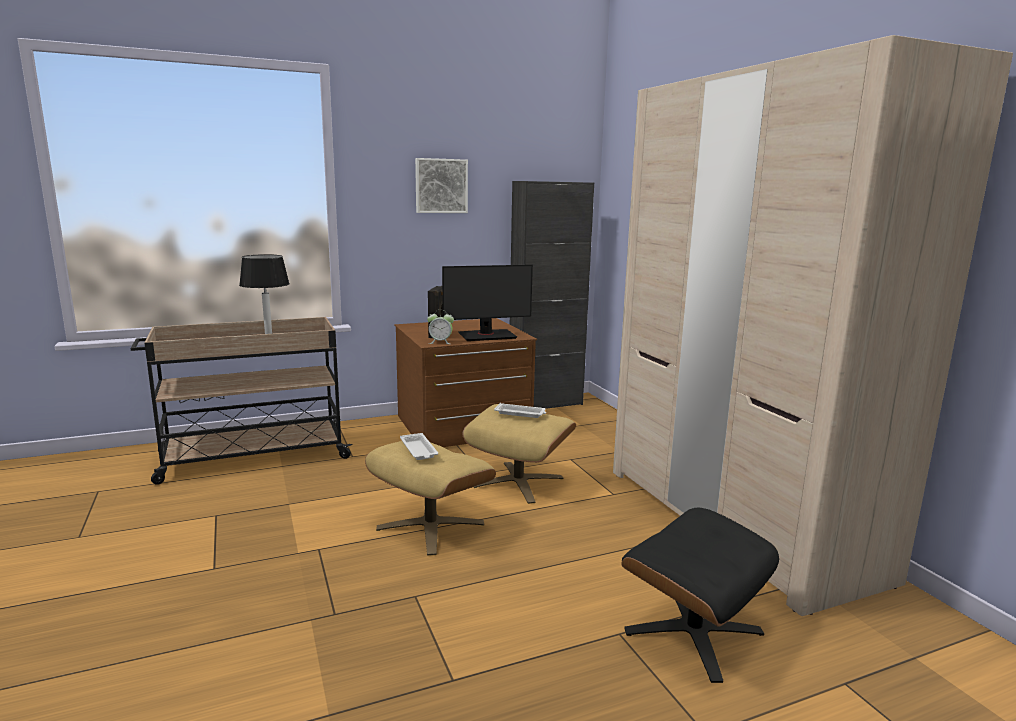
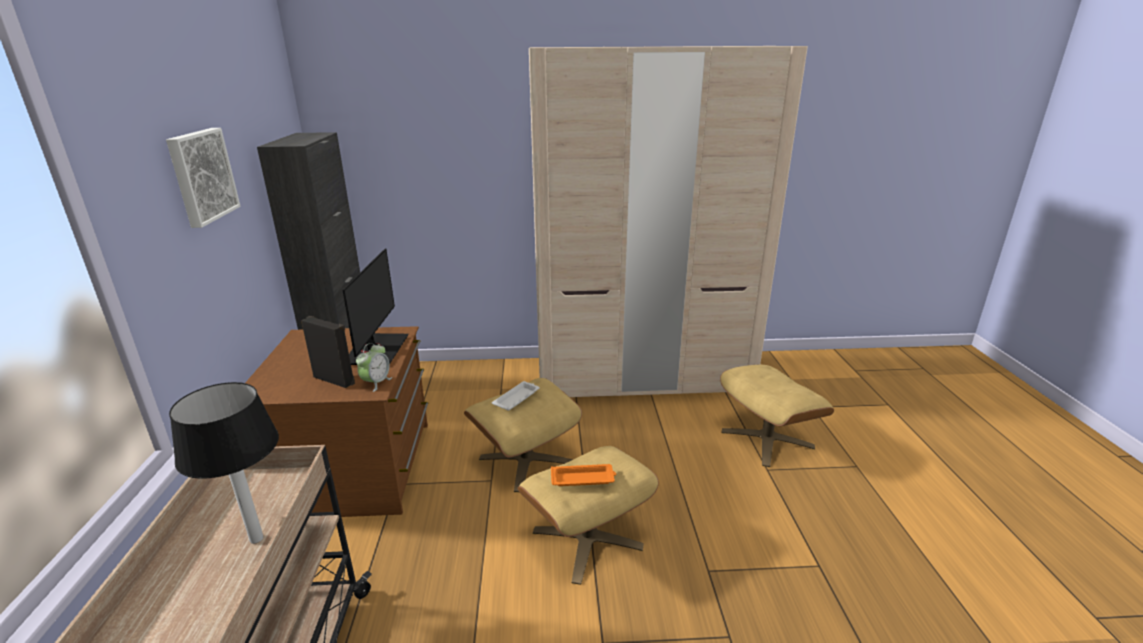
camera: 70 degrees left, 10 degrees up
white tray [400,433,438,460] -> orange tray [551,464,616,486]
black ottoman [621,508,779,683] -> beige ottoman [720,365,834,467]

